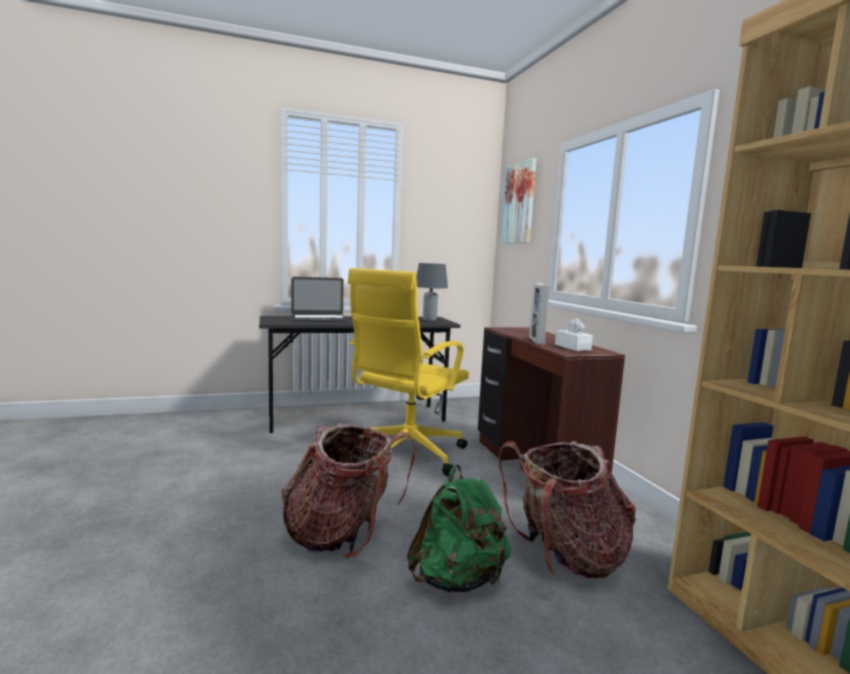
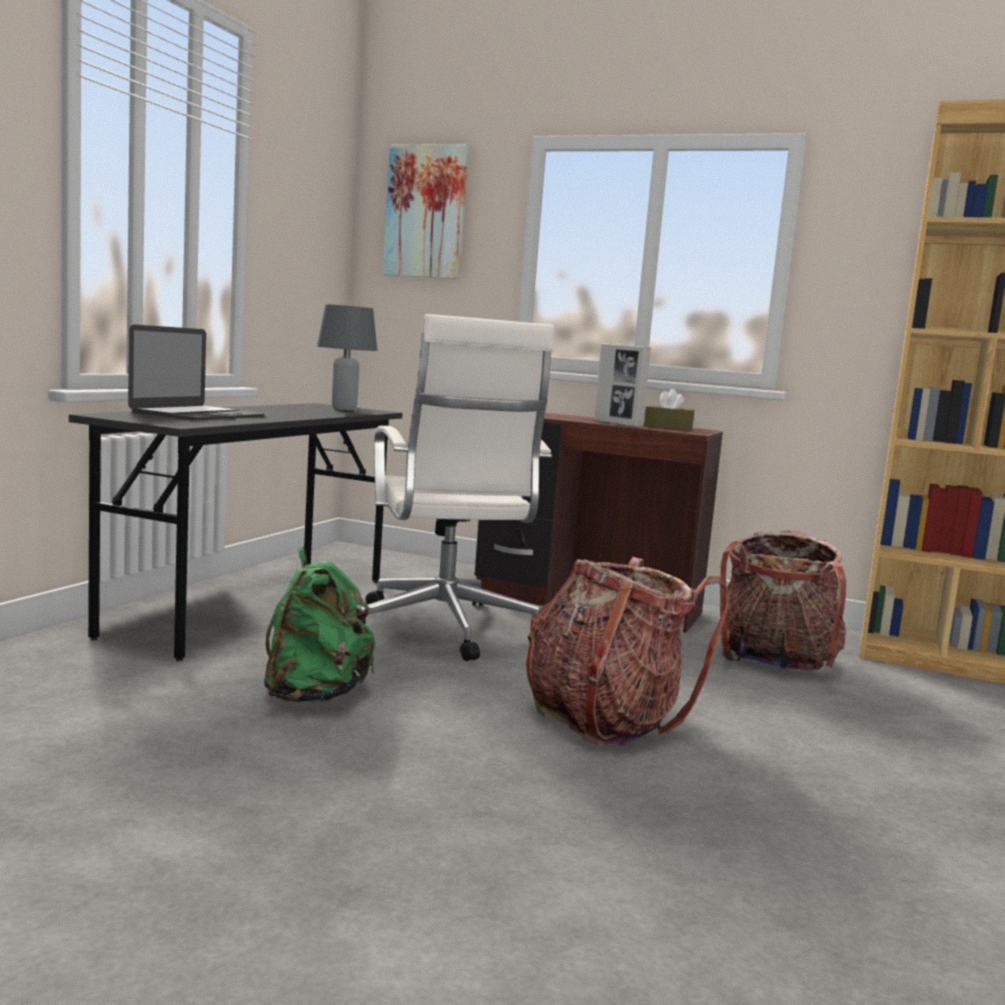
camera: 50 degrees left, 0 degrees up
yellow office chair [348,268,469,477] -> white office chair [360,314,554,661]
green backpack [407,465,511,592] -> green backpack moved to [264,546,375,703]
white tissue box [555,318,593,351] -> brown tissue box [644,389,694,431]

